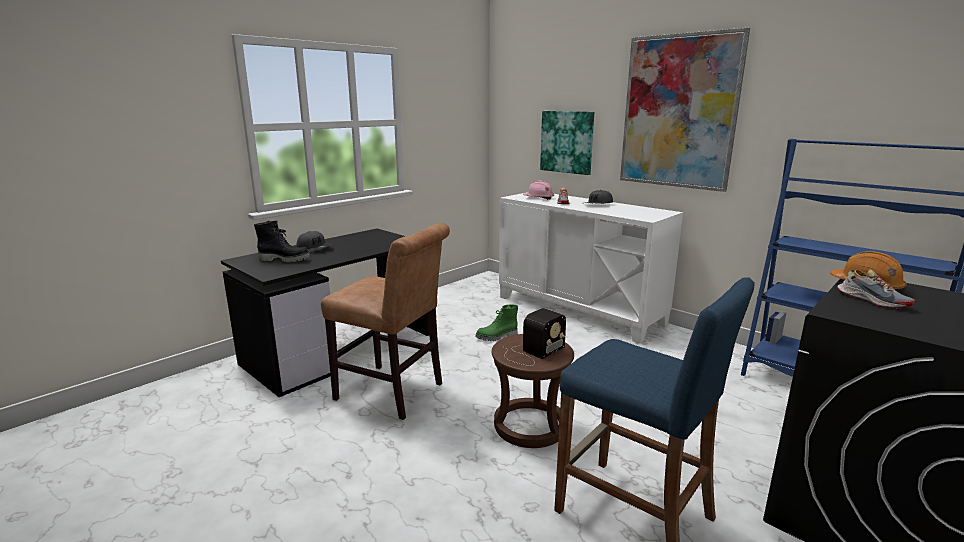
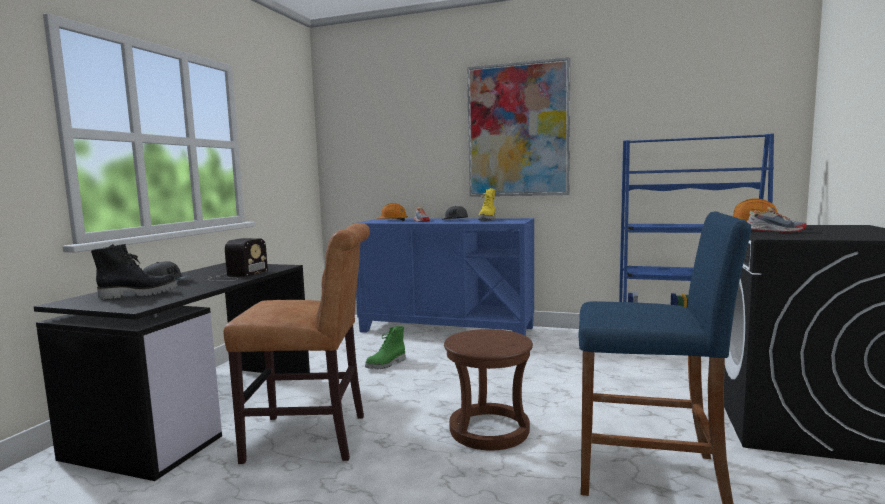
camera: 25 degrees left, 10 degrees down
white cabinet [499,193,683,344] -> blue cabinet [353,218,534,336]
radio [504,308,566,366] -> radio moved to [207,238,268,281]
pink hard hat [523,181,554,200] -> orange hard hat [376,203,408,221]
picture [540,111,594,175] -> none
none -> yellow boot [478,188,496,221]

